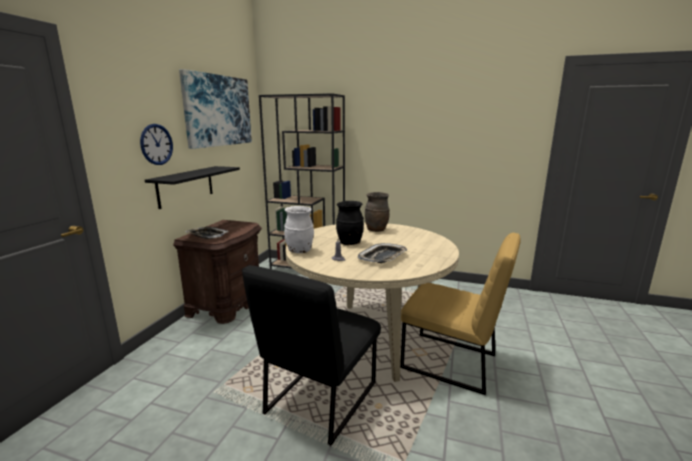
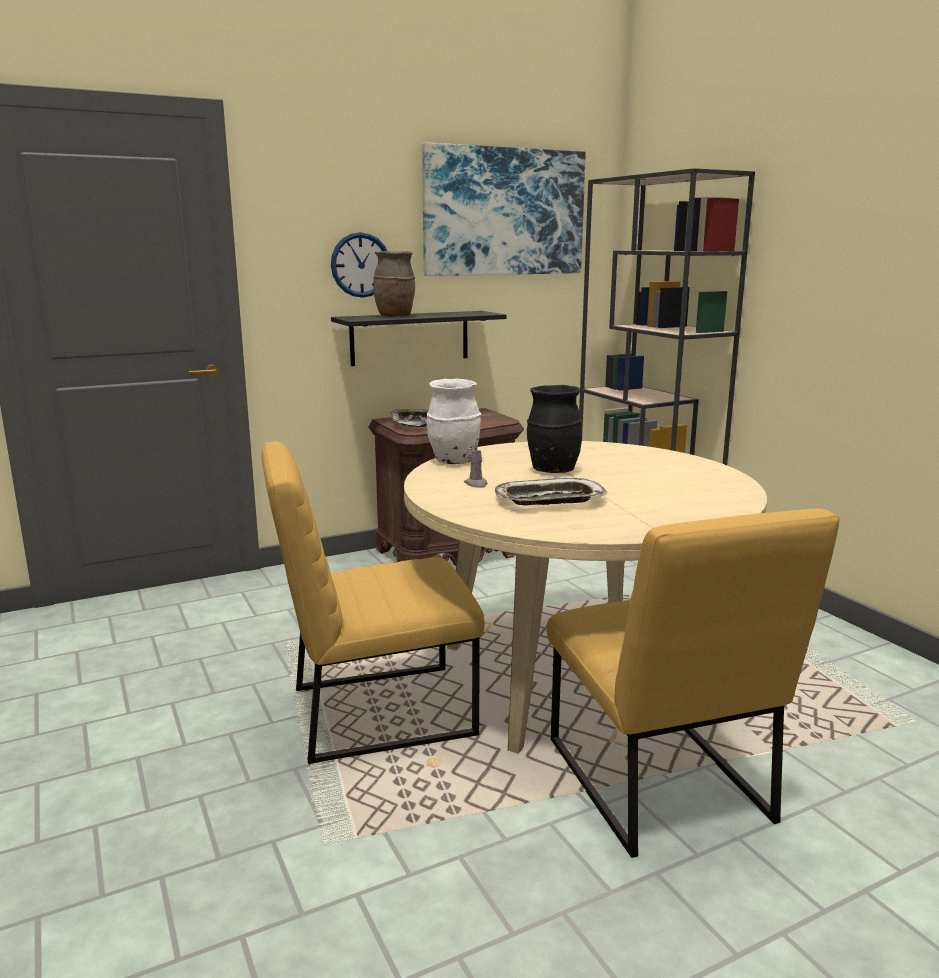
camera: 45 degrees right, 0 degrees up
black chair [242,265,381,446] -> yellow chair [262,441,485,764]
brown vase [365,192,390,232] -> brown vase moved to [373,251,415,317]

